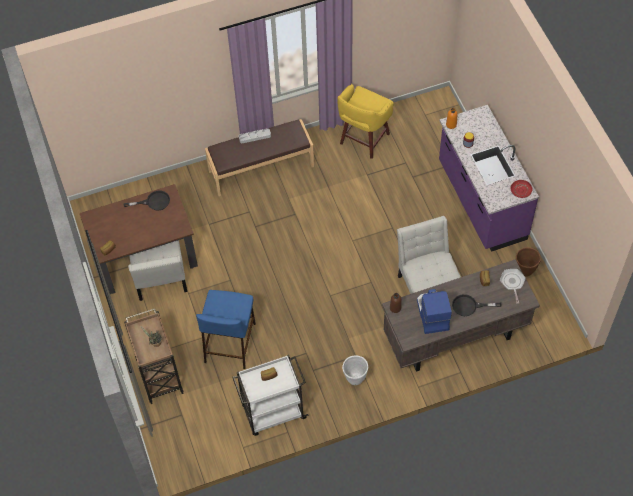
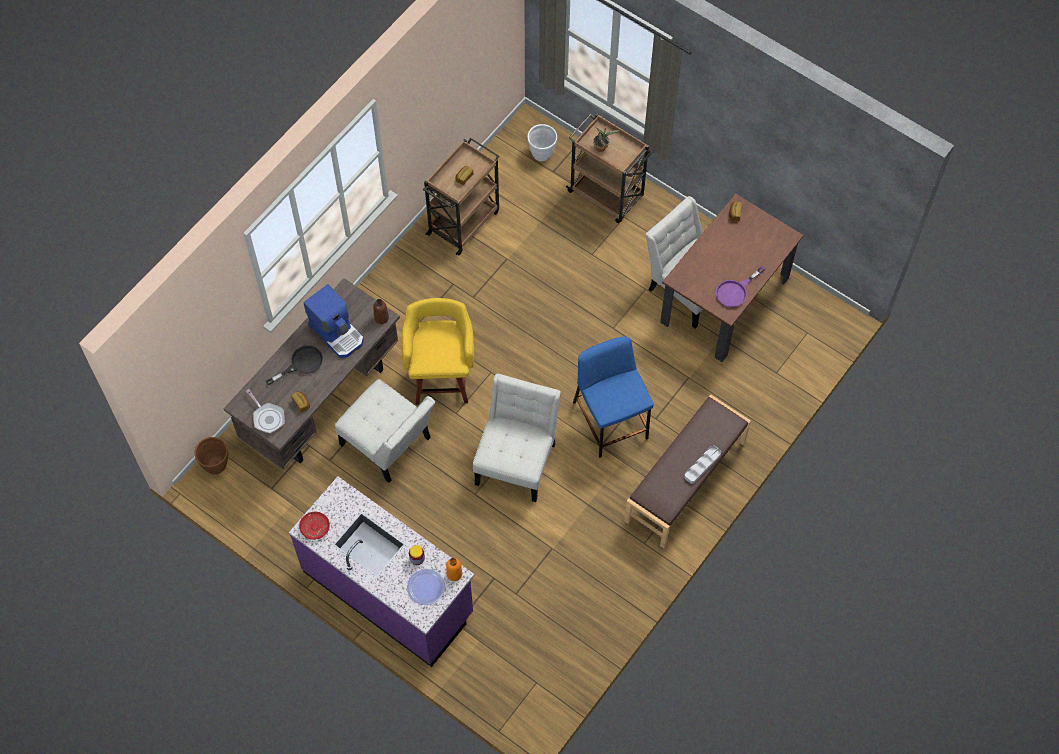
camera: 145 degrees right, 5 degrees up
black frying pan [124,191,170,210] -> purple frying pan [716,266,765,307]
blue stool [196,290,256,369] -> blue stool moved to [573,336,654,458]
white cart [232,355,308,436] -> brown cart [423,138,499,255]
yellow stool [337,84,394,159] -> yellow stool moved to [402,298,474,405]
white planter [342,355,368,385] -> white planter moved to [527,124,557,161]
brown planter [516,247,541,277] -> brown planter moved to [194,437,228,475]
none -> plate [407,569,445,605]
none -> white chair [473,373,561,502]

